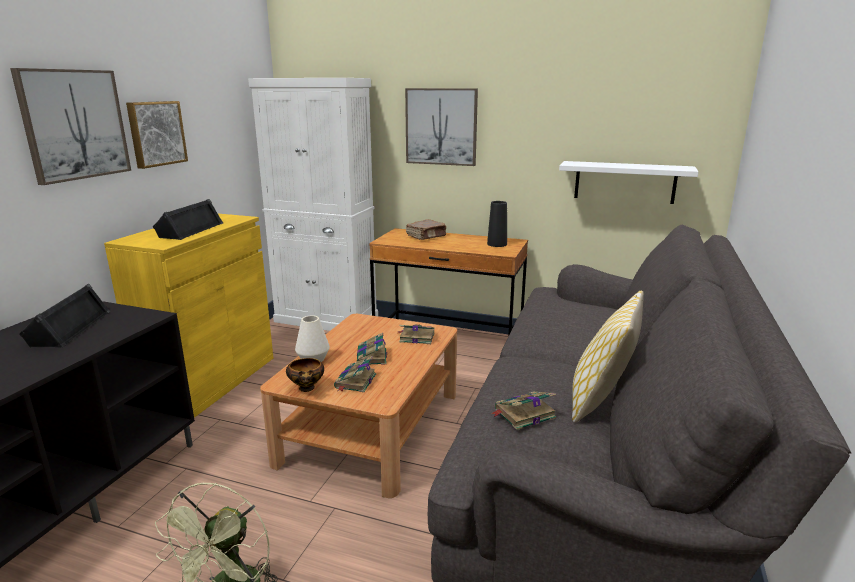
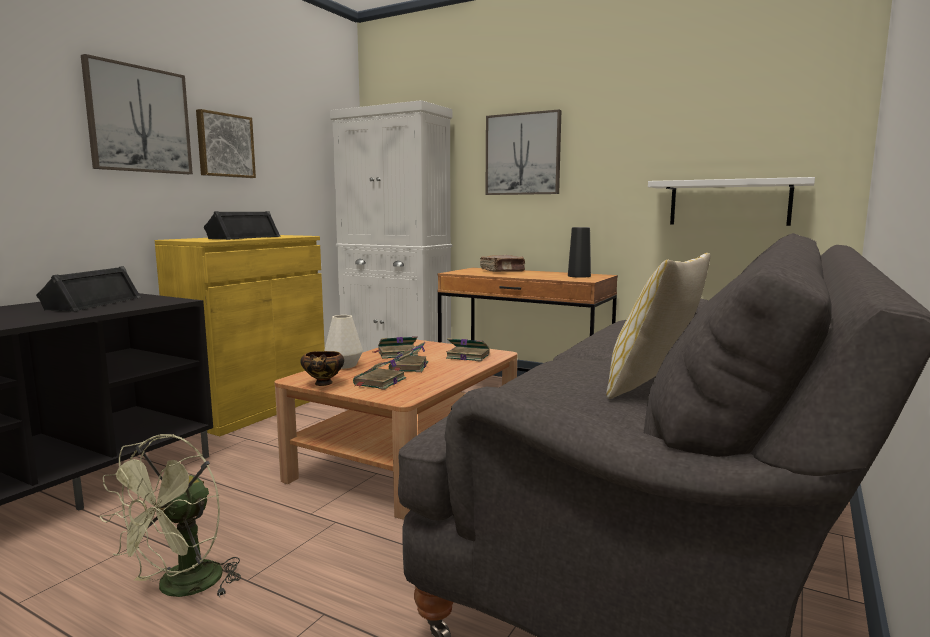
camera: 10 degrees right, 10 degrees down
book [491,392,556,430] -> book moved to [373,336,418,359]

